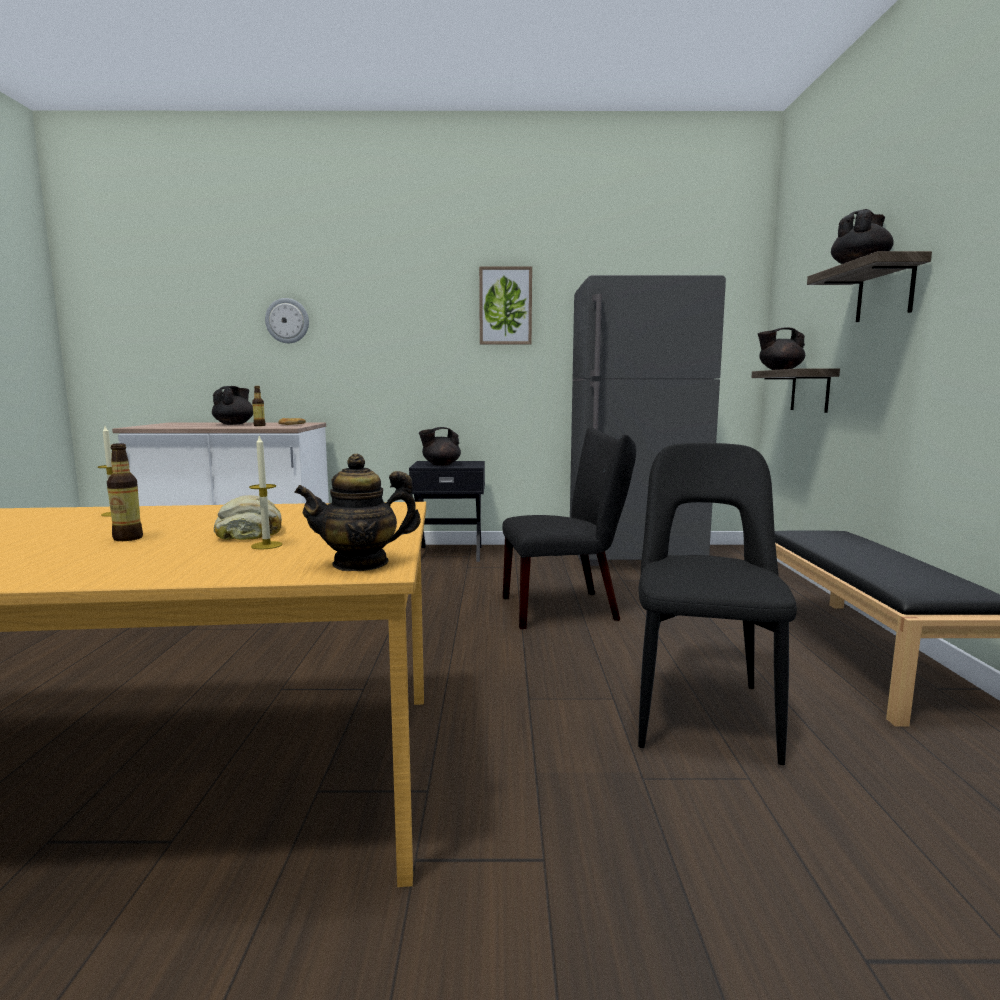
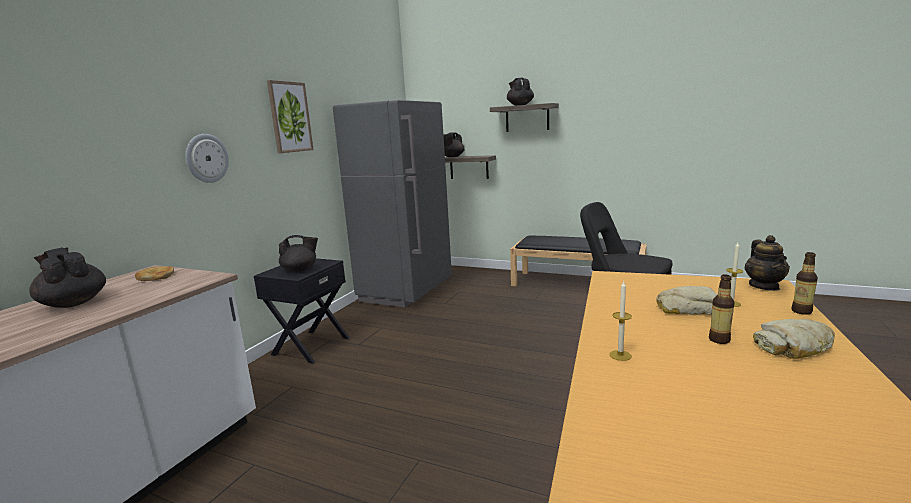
camera: 65 degrees left, 5 degrees up
bottle [252,386,266,426] -> bottle moved to [791,252,818,315]
wall clock [265,298,309,343] -> wall clock moved to [186,134,229,183]
black teapot [419,427,461,466] -> black teapot turned 105 degrees counterclockwise [279,235,318,272]
black chair [502,427,636,629] -> none
none -> bread [753,319,835,359]

